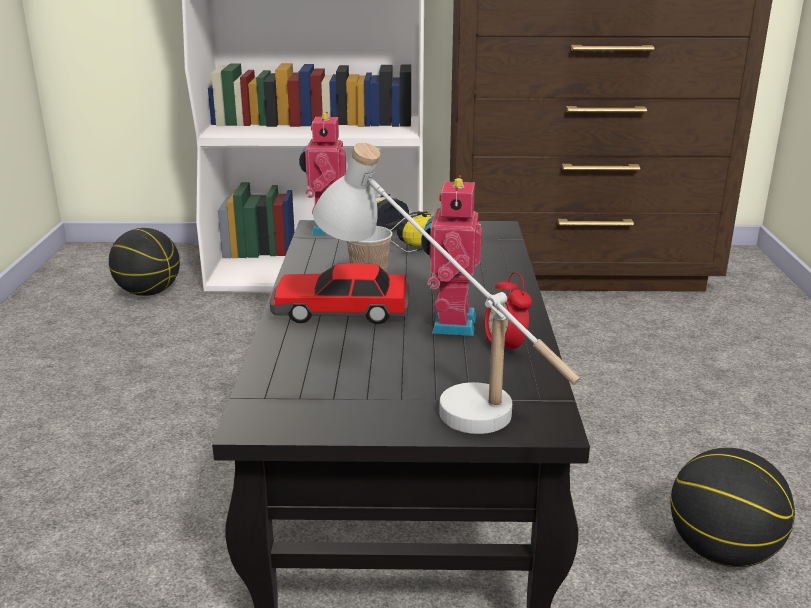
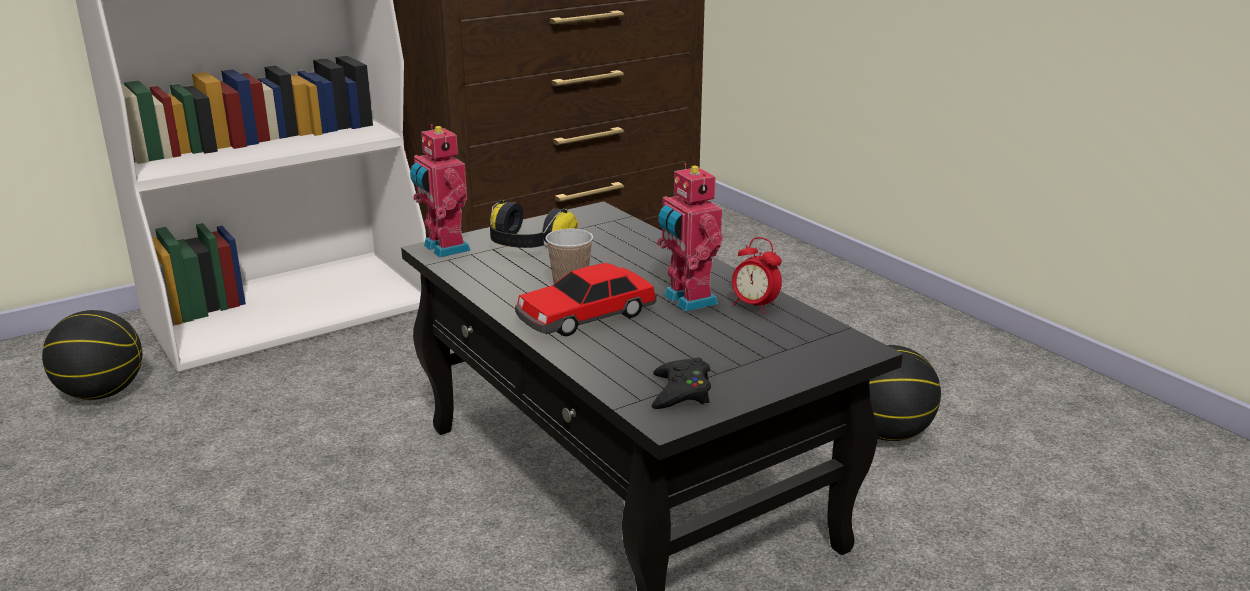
camera: 35 degrees left, 0 degrees up
white table lamp [313,143,580,434] -> none
none -> black game controller [652,357,711,409]

